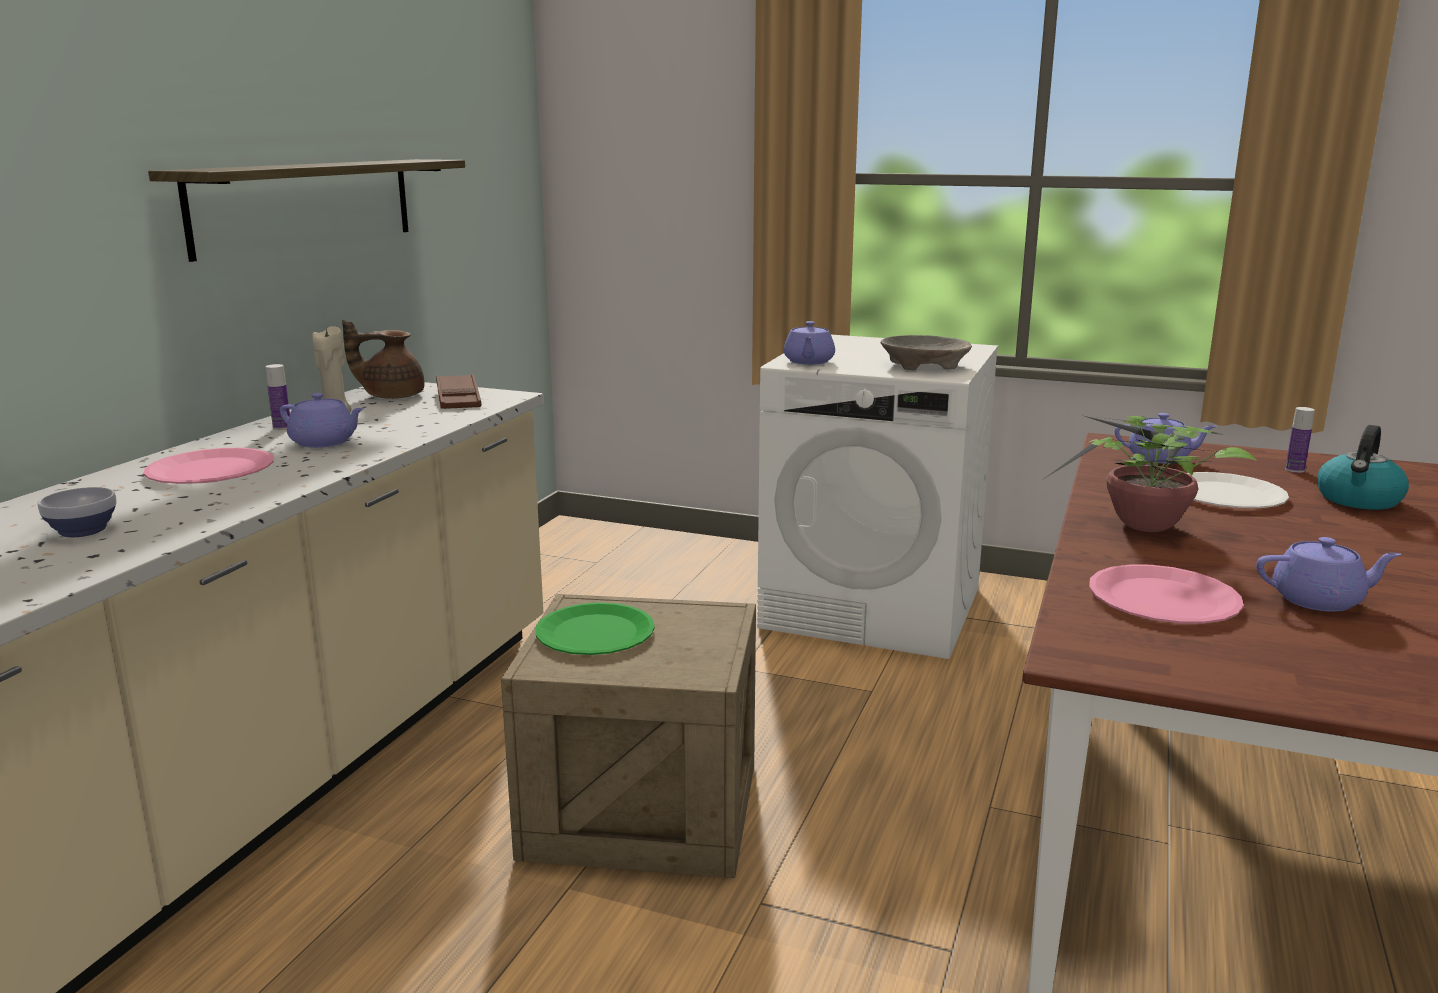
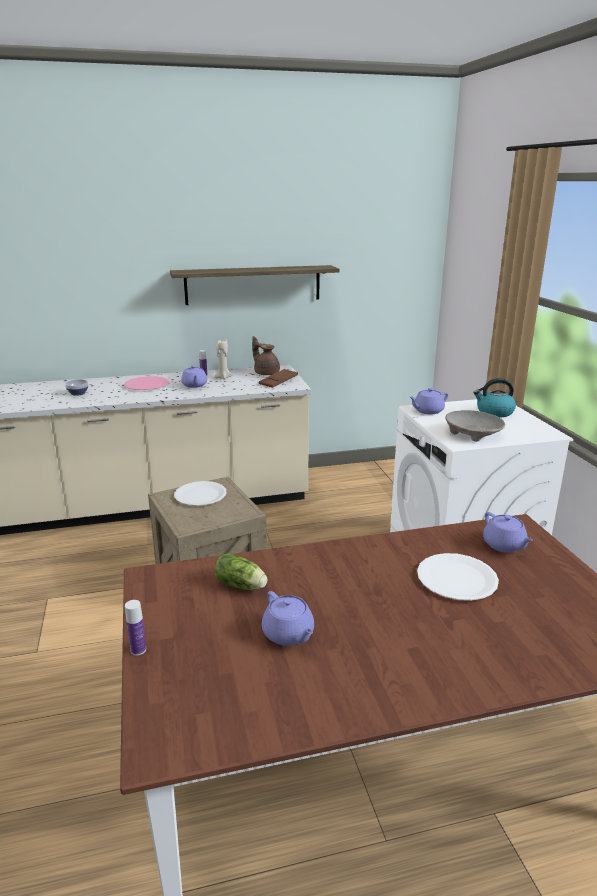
camera: 55 degrees right, 5 degrees up
green plate [535,602,655,655] -> white plate [174,481,227,506]
potted plant [1042,416,1257,532] -> none
pink plate [1089,565,1244,624] -> lettuce [215,553,267,590]
bottle [1285,407,1315,473] -> bottle moved to [125,600,146,655]
kettle [1317,425,1409,510] -> kettle moved to [473,378,516,417]

